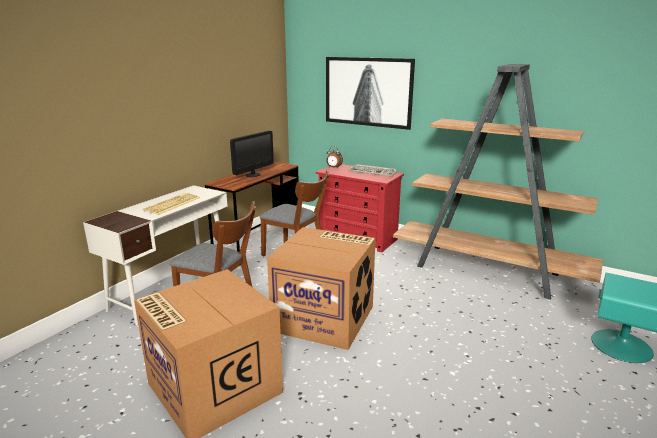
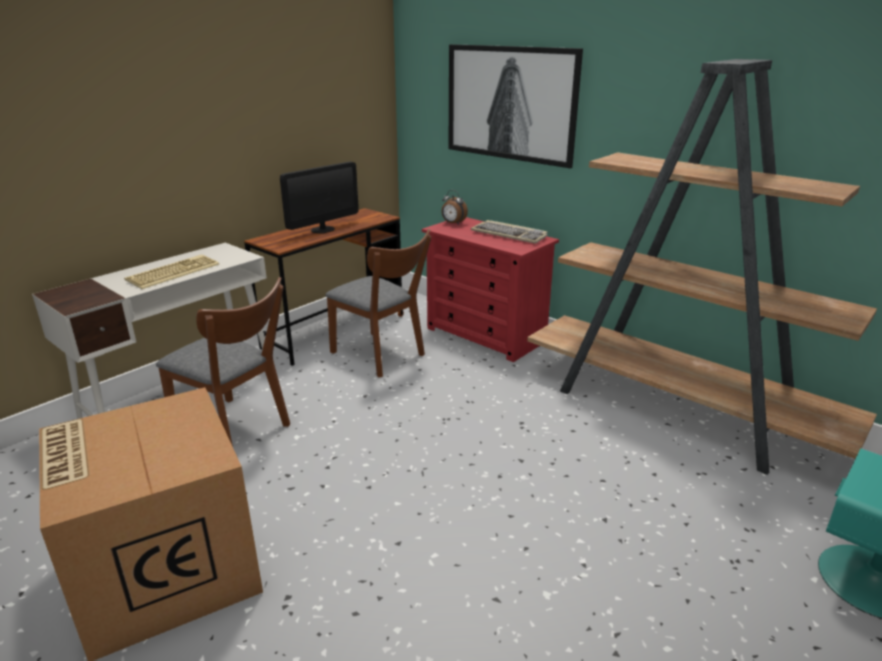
camera: 10 degrees right, 5 degrees up
cardboard box [267,227,375,350] -> none

